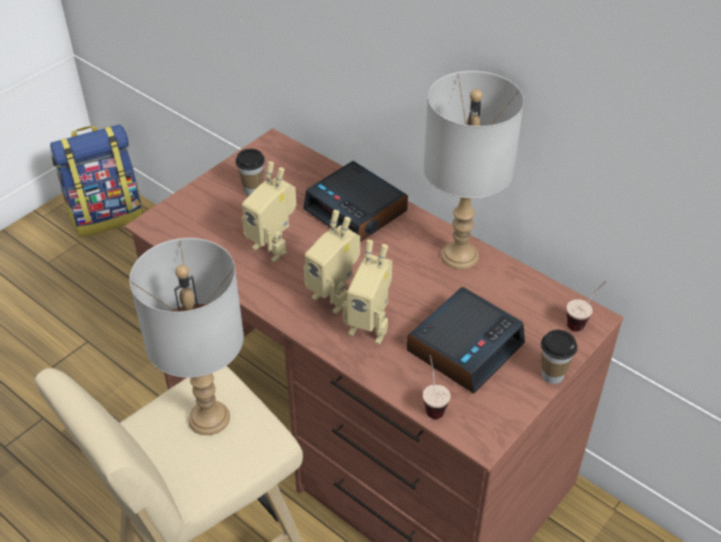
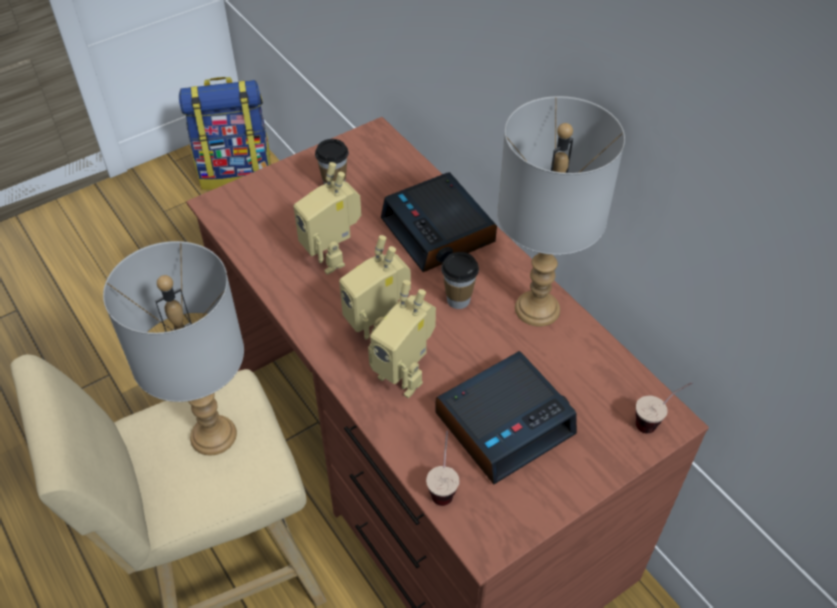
camera: 15 degrees right, 5 degrees up
cup [541,330,577,384] -> cup moved to [441,252,479,309]

